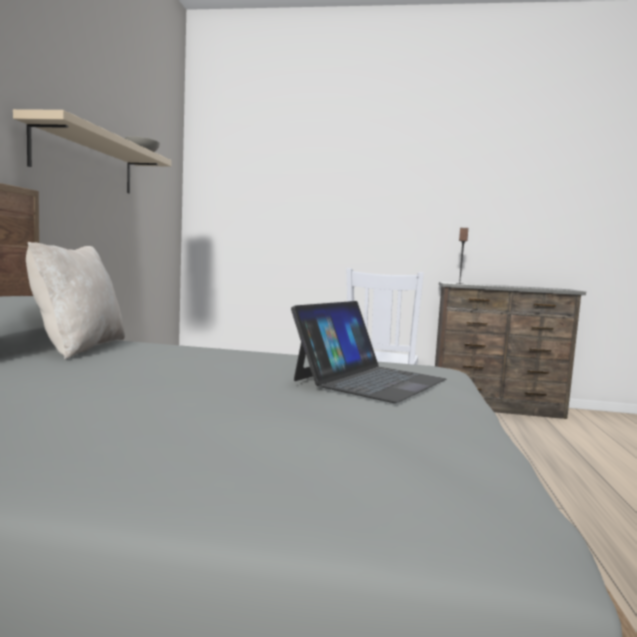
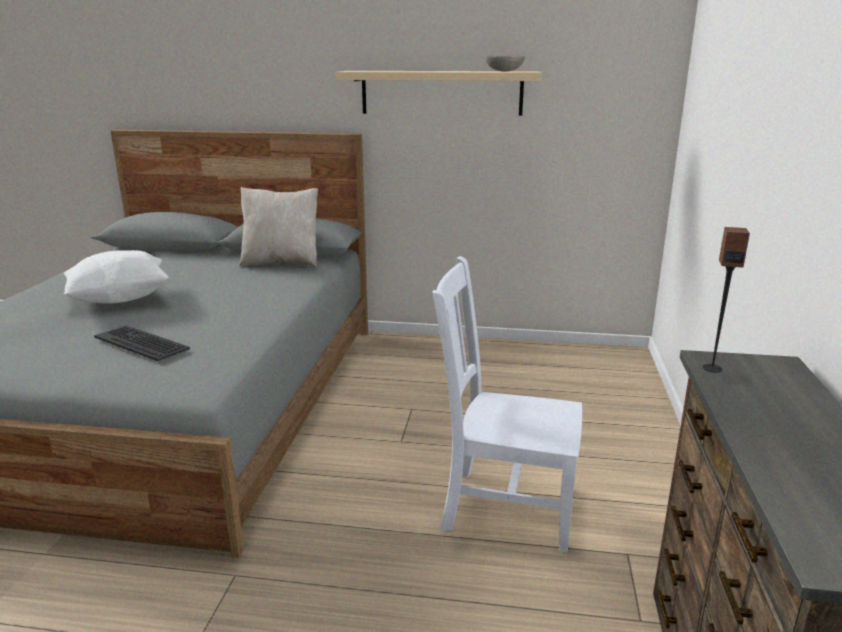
camera: 90 degrees right, 15 degrees up
laptop [291,301,447,403] -> keyboard [94,325,190,361]
none -> white pillow [64,250,168,304]

